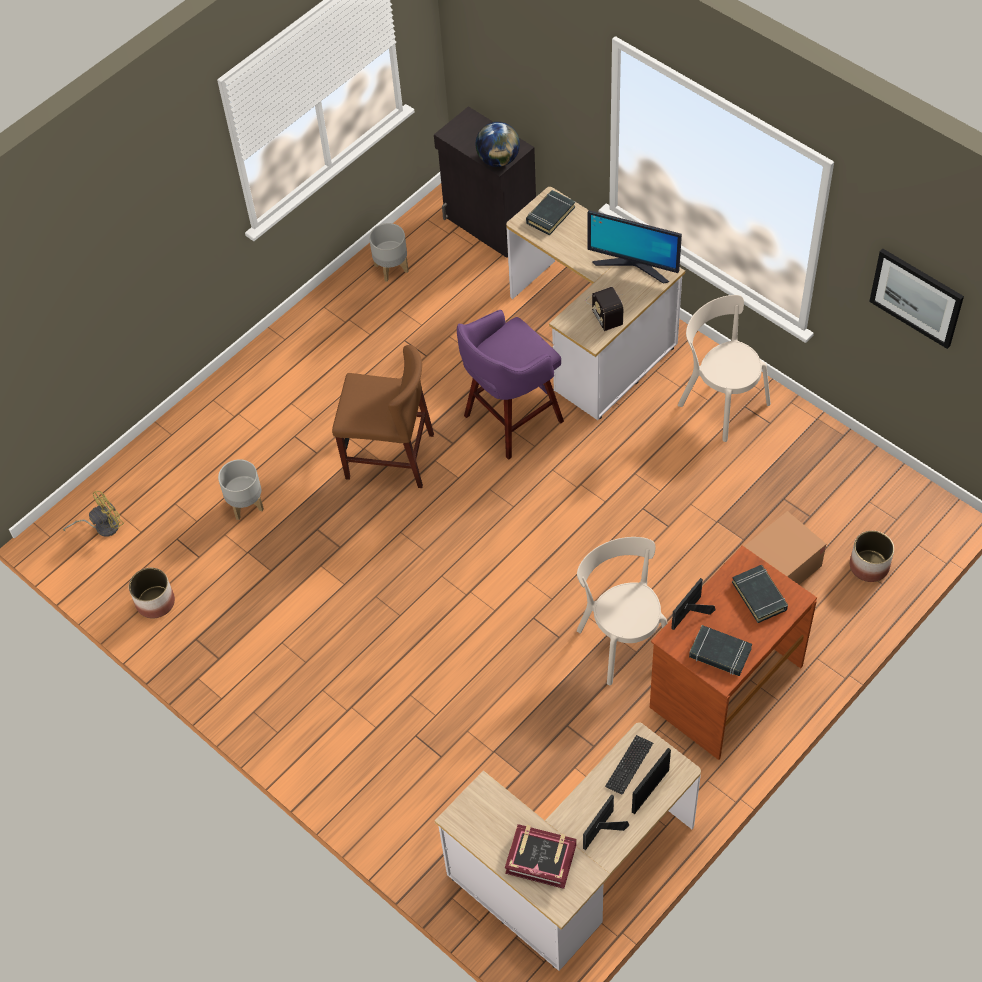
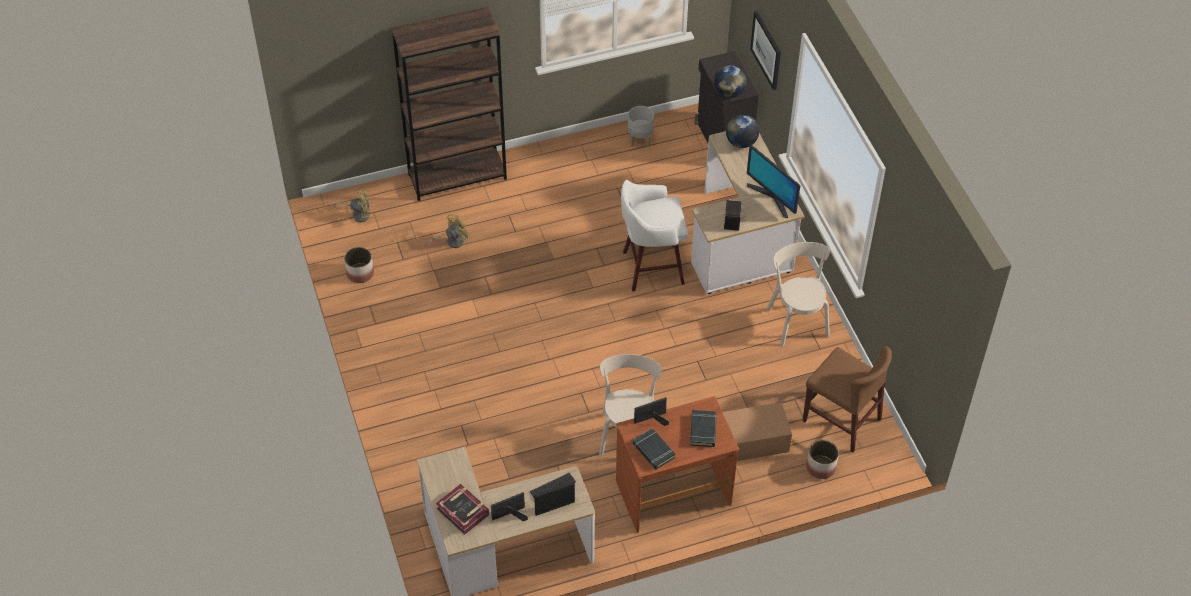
camera: 25 degrees right, 5 degrees down
grey planter [218,459,264,520] -> yellow fan [425,214,471,248]
brown chair [332,345,434,488] -> brown chair moved to [803,346,892,453]
purple stool [457,310,564,460] -> white stool [621,180,688,291]
black book [526,190,575,235] -> globe [726,115,759,148]
picture [869,249,964,349] -> picture moved to [750,11,781,90]
none -> brown bookcase [391,7,507,201]

